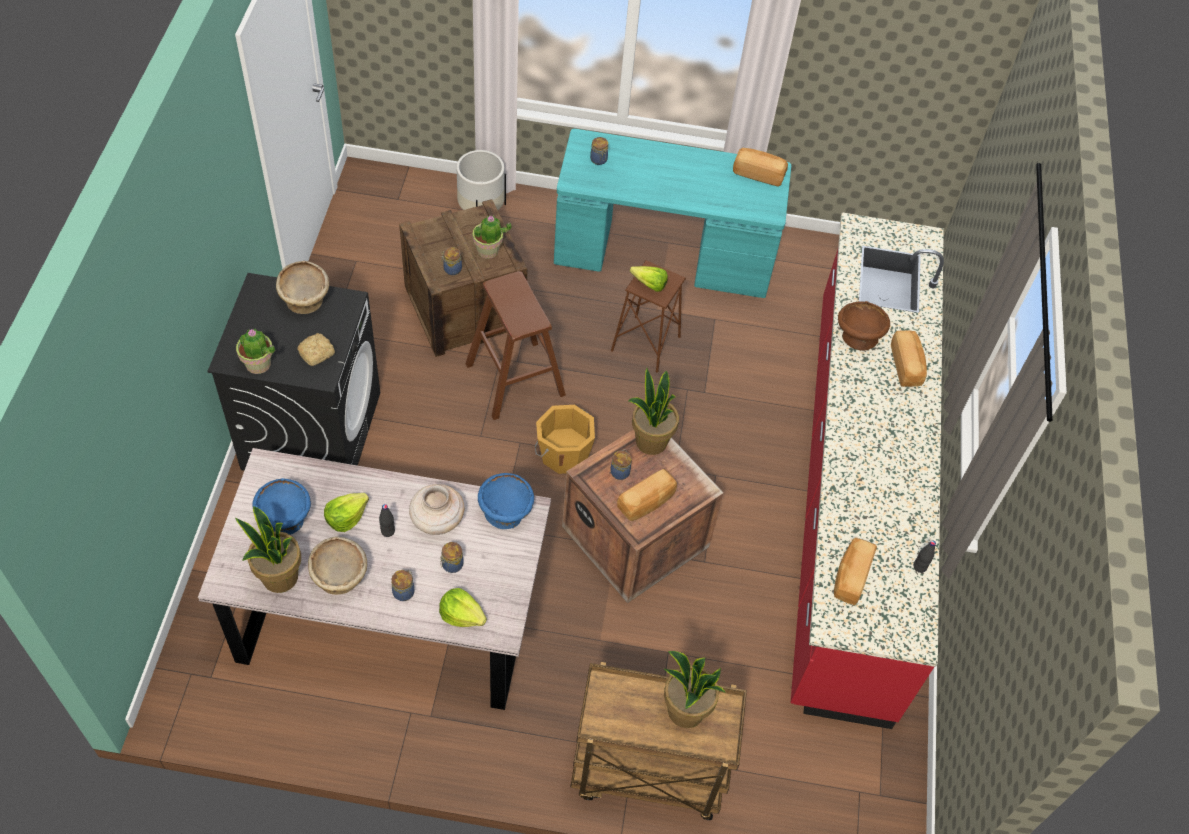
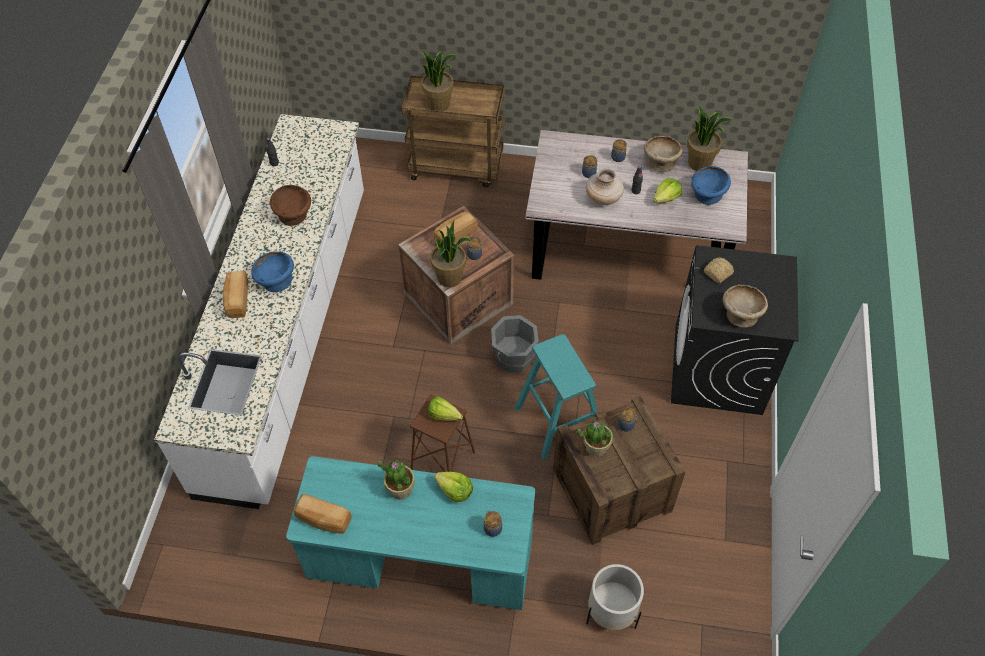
camera: 175 degrees left, 0 degrees up
potted plant [236,328,275,374] -> potted plant moved to [377,460,415,500]
lettuce [439,588,487,627] -> lettuce moved to [434,472,473,502]
brown stool [466,271,566,420] -> turquoise stool [515,334,598,460]
blue bowl [478,473,534,529] -> blue bowl moved to [251,251,294,292]
orange bucket [535,405,595,474] -> grey bucket [491,315,539,373]
red counter [791,212,944,729] -> white counter [154,114,364,509]
bread [834,538,877,605] -> none
brown bowl [838,301,890,351] -> brown bowl moved to [270,185,311,226]

